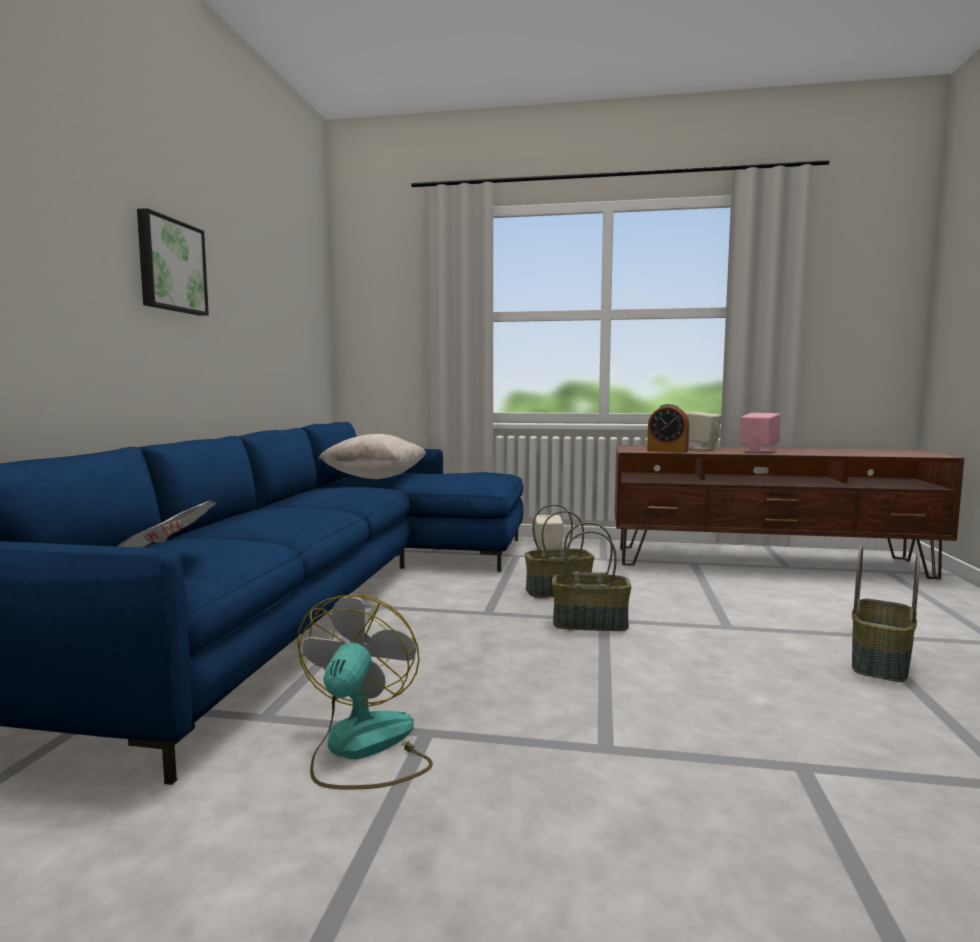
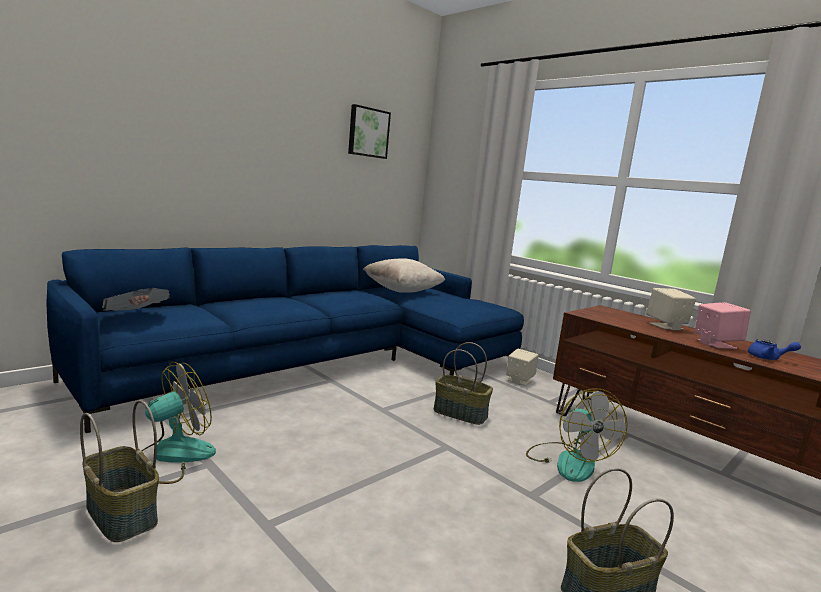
camera: 35 degrees right, 5 degrees up
picture [137,208,209,316] -> picture moved to [348,104,391,159]
basket [552,522,632,631] -> basket moved to [80,400,159,542]
alarm clock [647,404,689,453] -> none
none -> fan [526,388,628,482]
none -> blue teapot [748,339,801,360]

